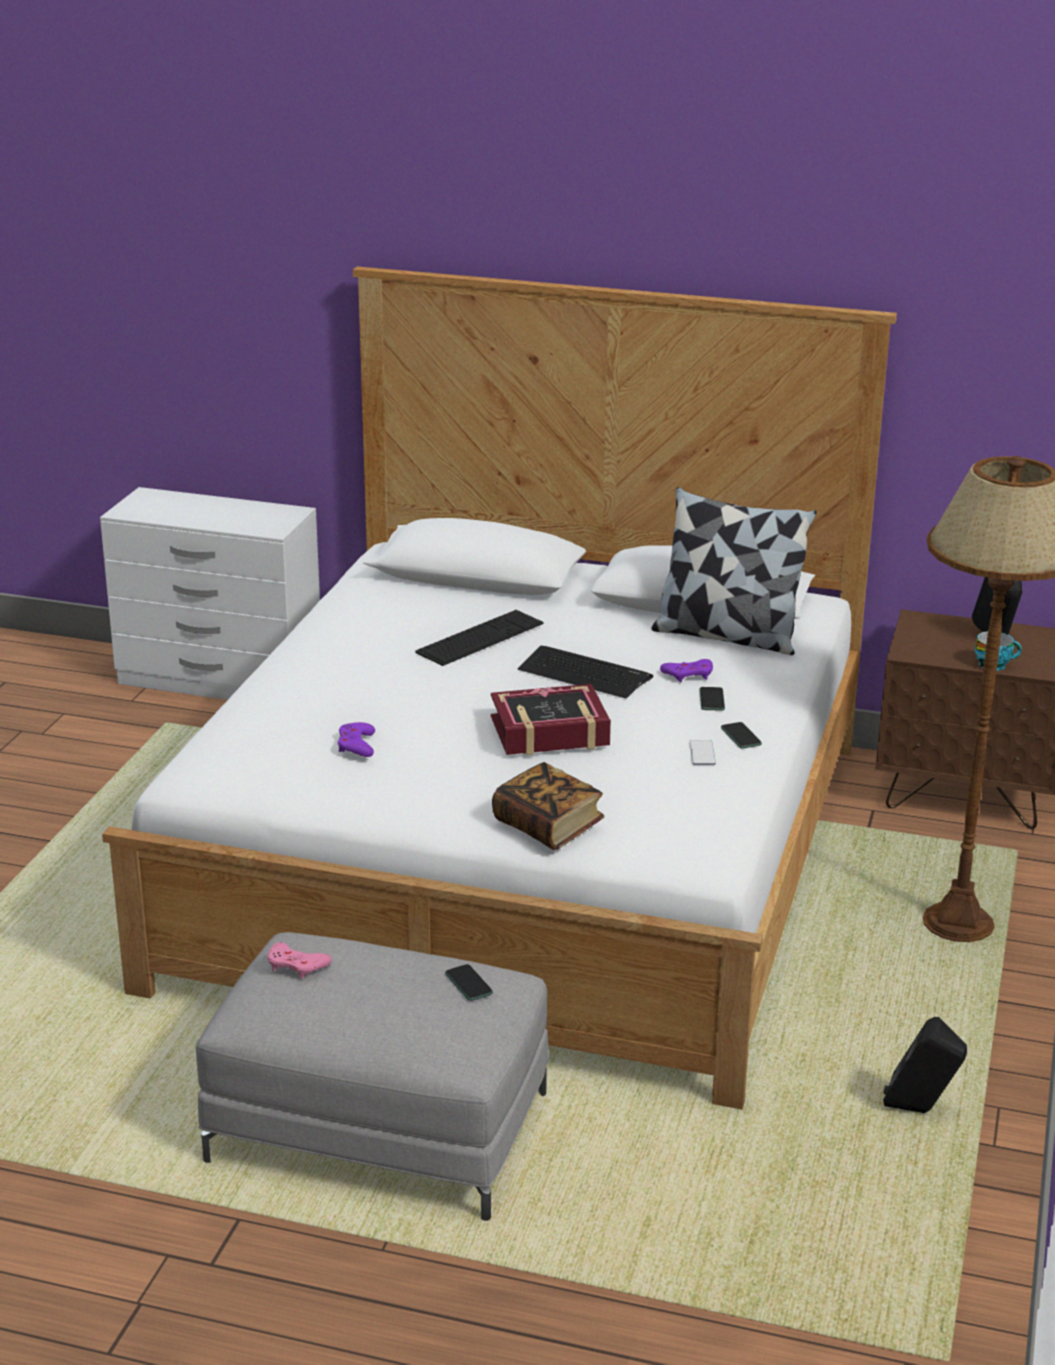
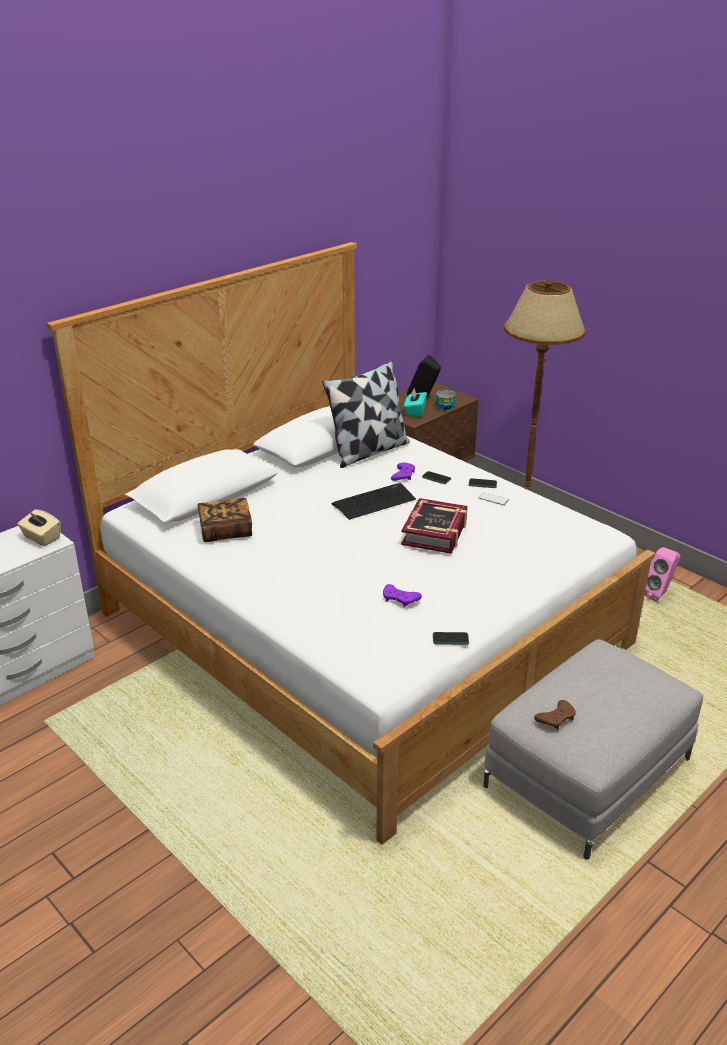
camera: 60 degrees left, 5 degrees up
pink game controller [268,942,332,979] -> brown game controller [534,700,576,729]
keyboard [416,610,543,666] -> none
phone [445,964,493,1001] -> phone moved to [433,632,469,645]
book [492,762,604,850] -> book moved to [198,498,252,542]
black speaker [883,1017,967,1113] -> pink speaker [645,547,680,601]
none -> beige tissue box [17,510,61,546]
none -> turquoise tissue box [404,388,427,417]

